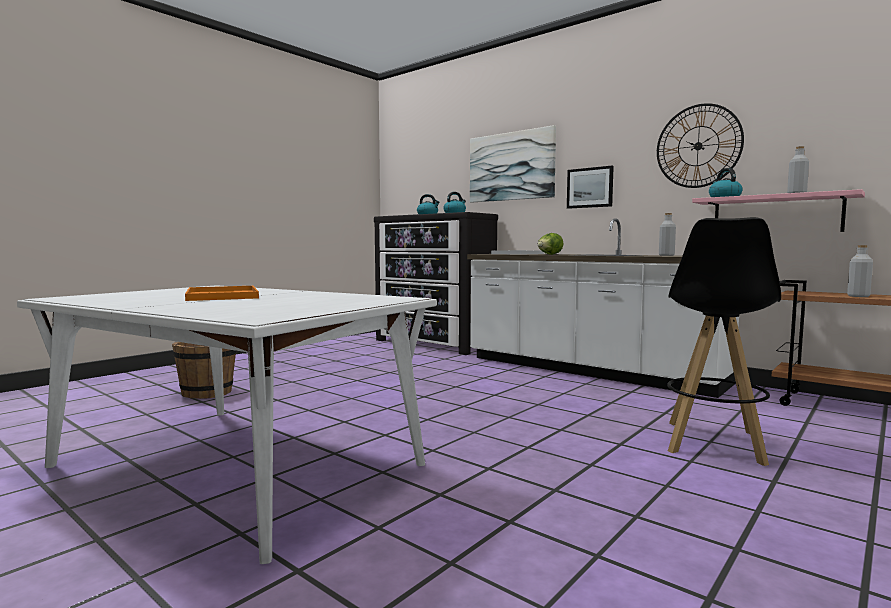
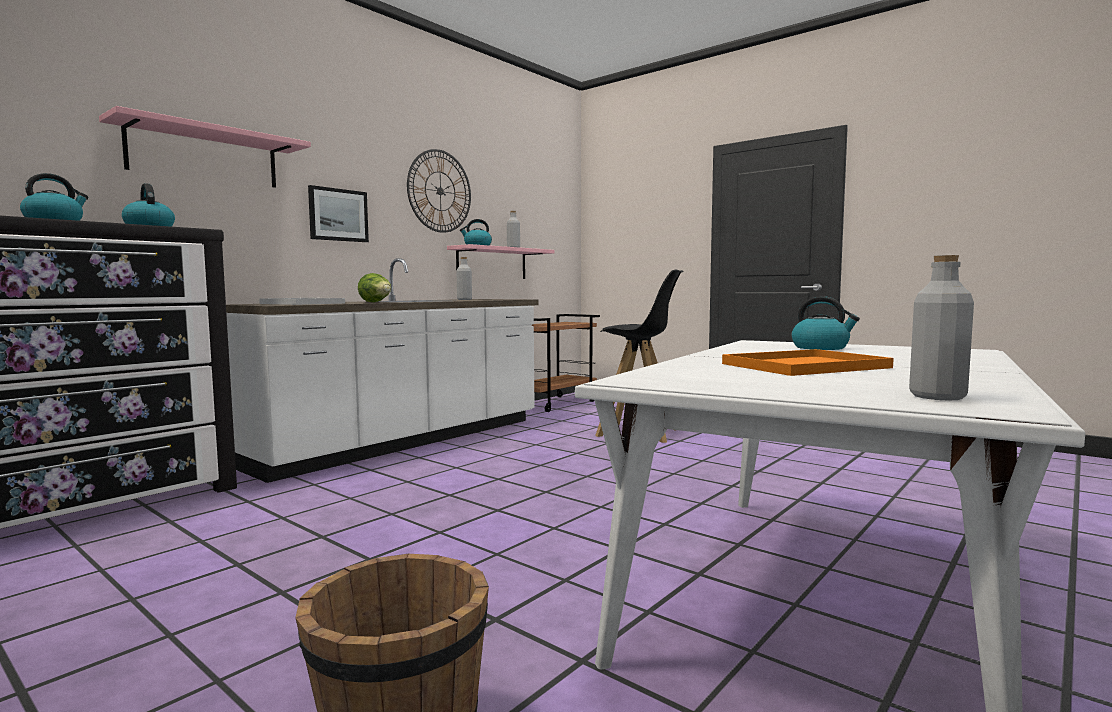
camera: 90 degrees left, 0 degrees up
picture [470,125,556,202] -> pink shelf [99,106,311,188]
grey bottle [847,245,873,297] -> grey bottle moved to [909,255,974,401]
none -> kettle [792,296,860,350]

